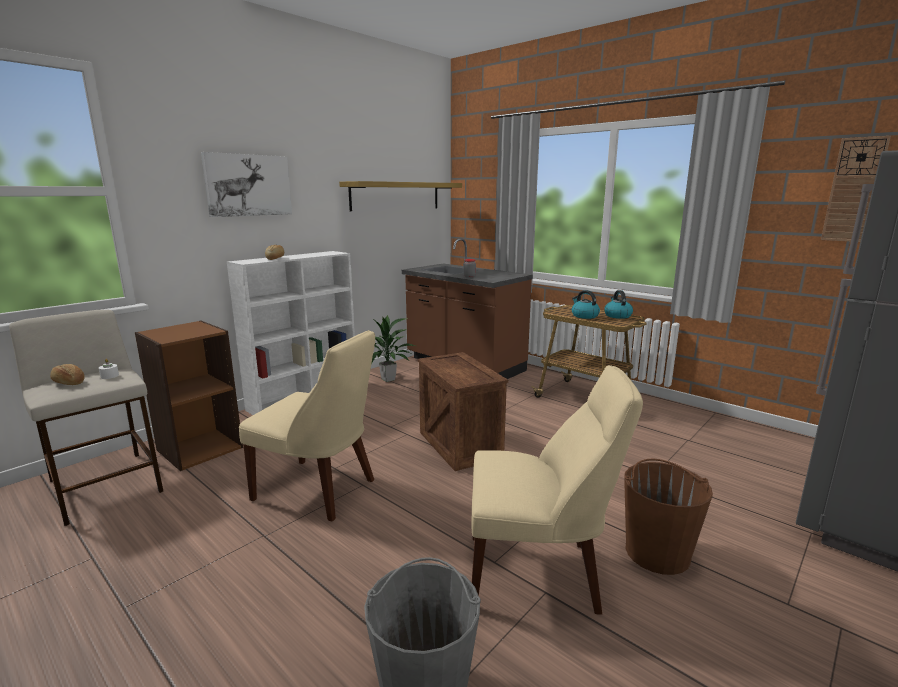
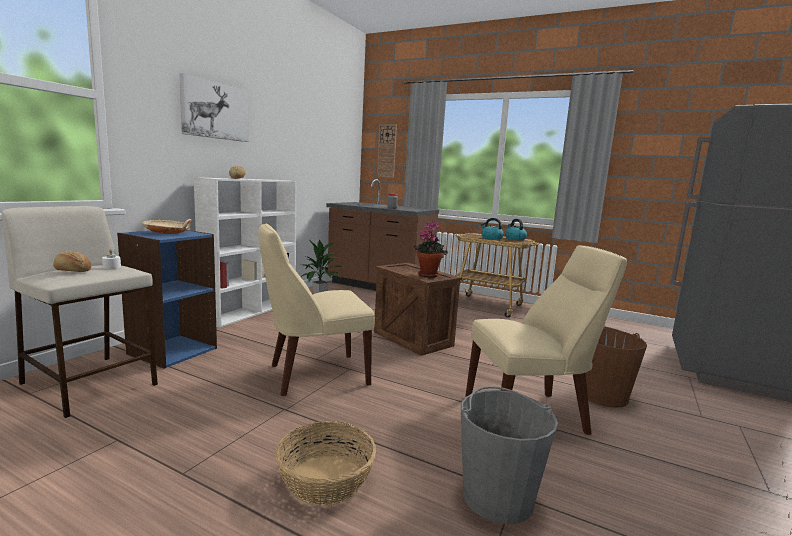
camera: 15 degrees left, 5 degrees down
brown bookcase [135,321,243,471] -> blue bookcase [117,230,217,369]
beige chair [239,330,375,521] -> beige chair turned 150 degrees clockwise [259,224,374,396]
shelf [339,181,462,211] -> none
wall clock [821,136,891,242] -> wall clock moved to [377,125,397,178]
none -> beige bowl [142,219,192,234]
none -> basket [275,421,376,506]
none -> potted plant [414,221,448,278]

